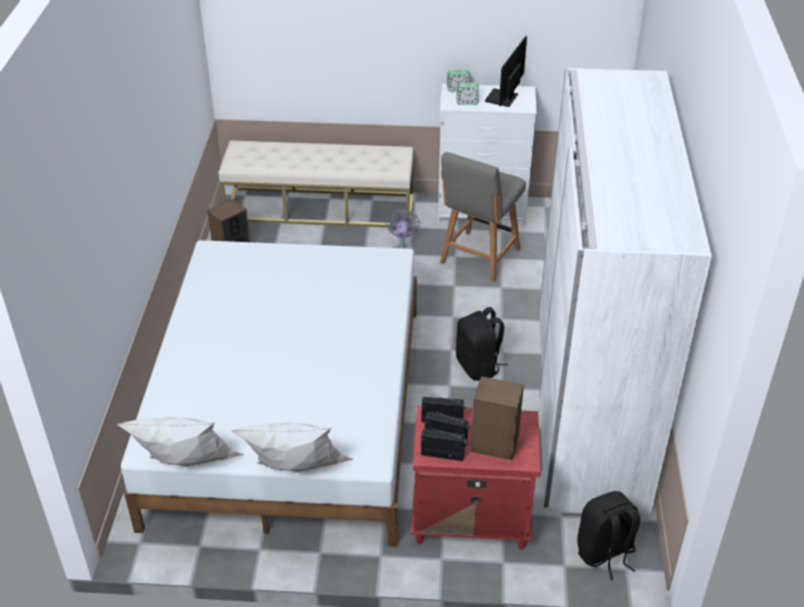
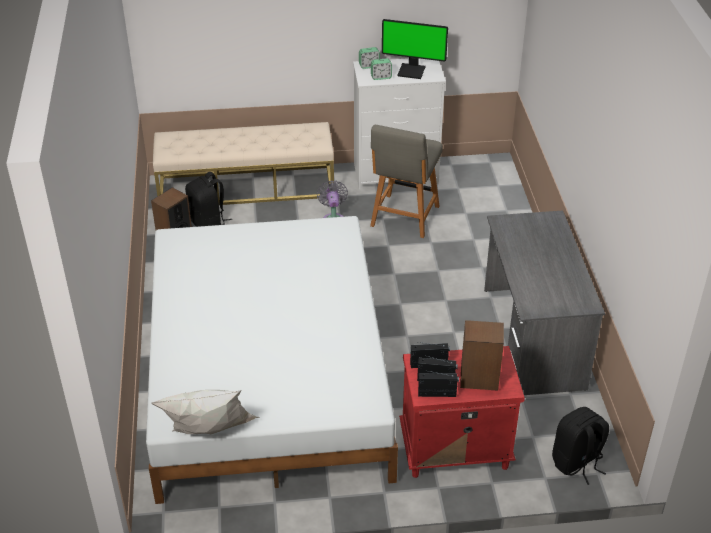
camera: 10 degrees left, 0 degrees up
white pillow [231,423,353,472] -> none
black backpack [456,307,508,381] -> black backpack moved to [185,172,232,227]
monitor [485,36,527,107] -> monitor turned 90 degrees counterclockwise [382,19,448,79]
white wardrobe [539,68,712,517] -> grey desk [484,210,605,395]

